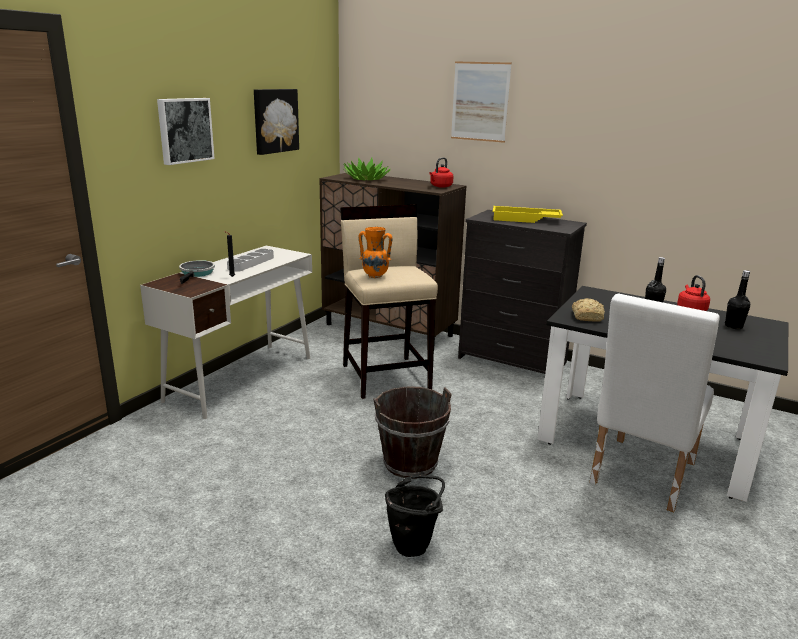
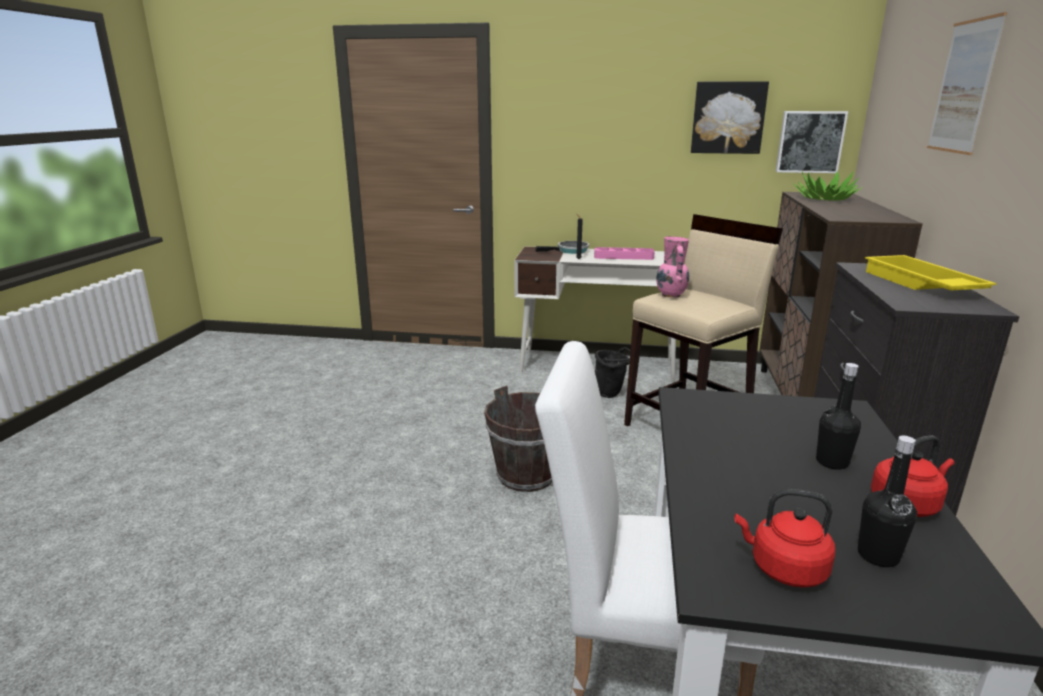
camera: 70 degrees right, 0 degrees up
picture [157,98,215,165] -> picture moved to [775,111,848,173]
grey tray [227,249,274,272] -> pink tray [594,247,655,260]
orange vase [359,227,392,278] -> pink vase [657,236,689,297]
black bucket [385,475,445,557] -> black bucket moved to [595,347,631,398]
red kettle [429,157,453,188] -> red kettle moved to [735,489,835,588]
bread [572,298,605,322] -> none

